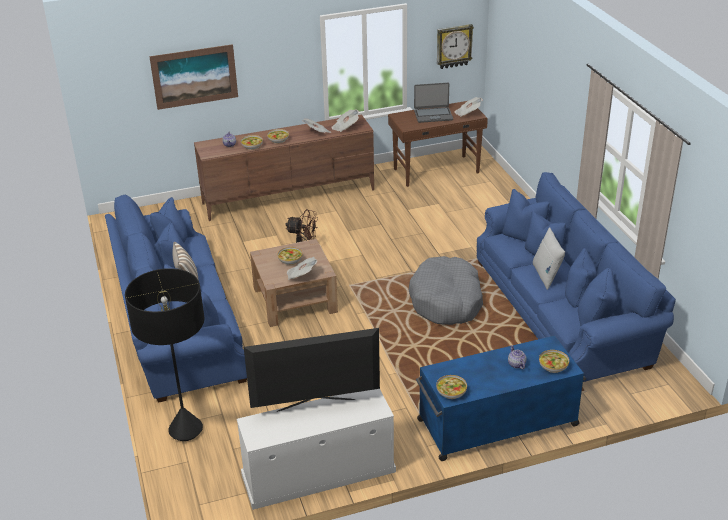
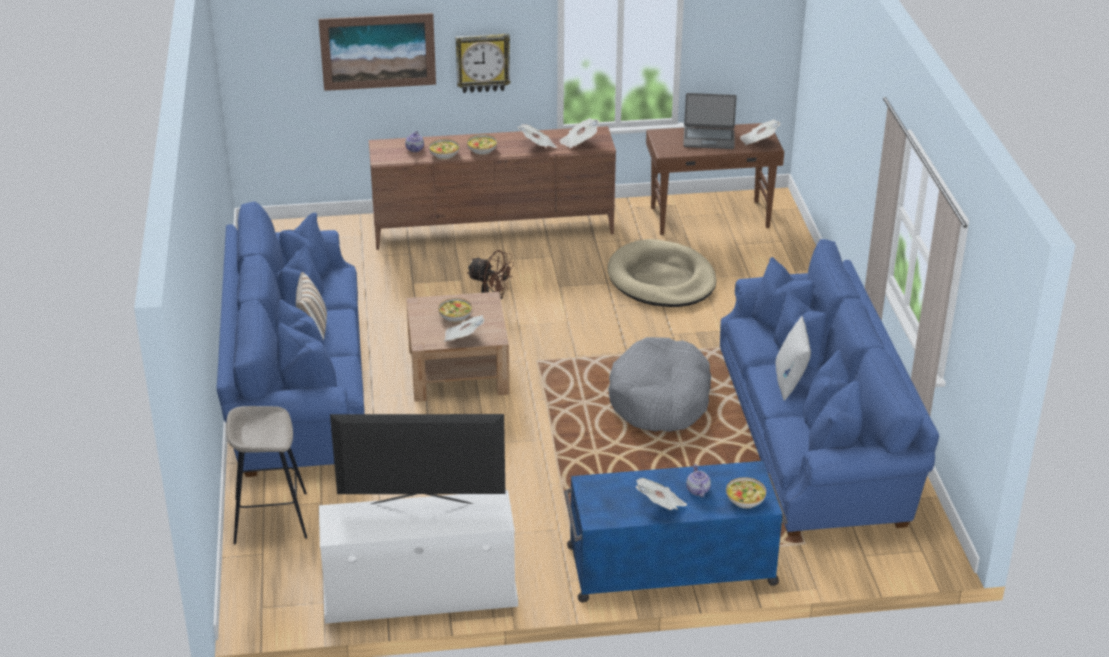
camera: 10 degrees right, 0 degrees up
black floor lamp [125,268,204,441] -> grey stool [226,406,307,544]
bowl [436,375,467,399] -> none
wall clock [437,24,474,69] -> wall clock moved to [456,34,511,93]
none -> beige dog bed [608,239,717,307]
none -> newspaper [636,478,687,510]

